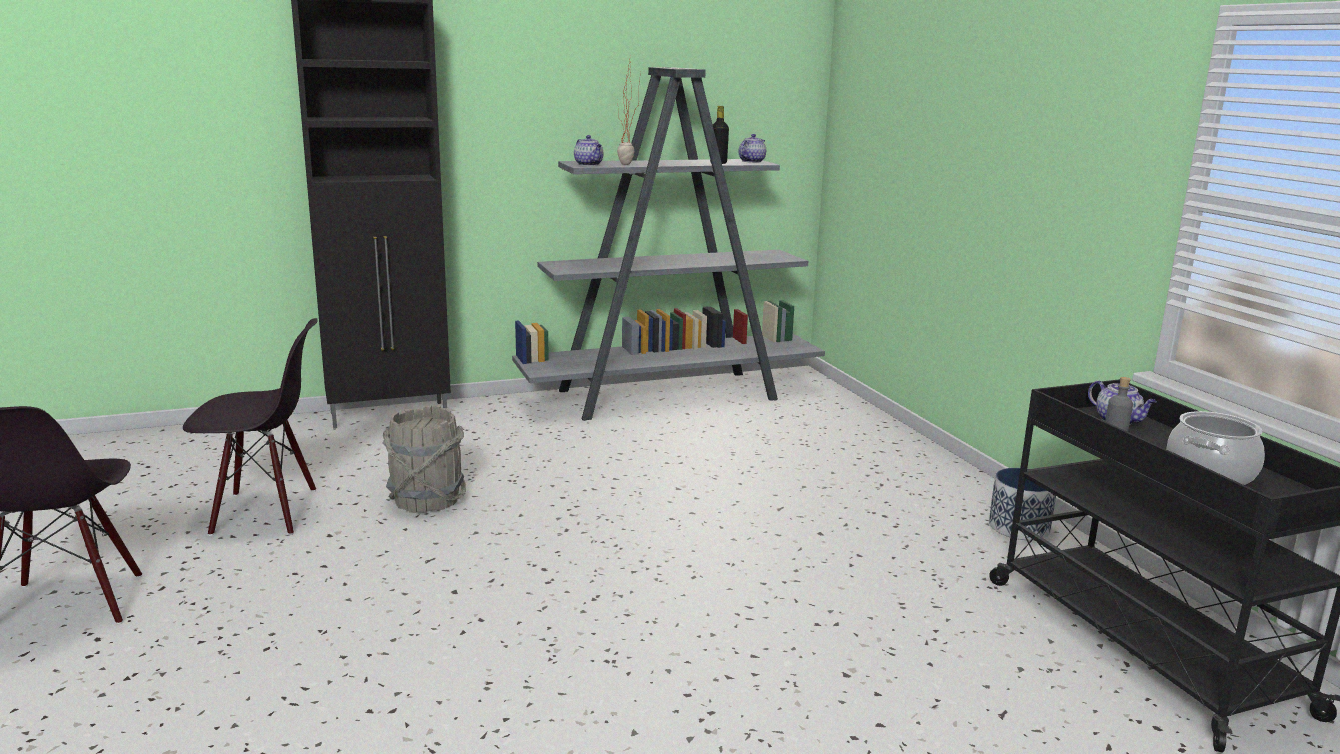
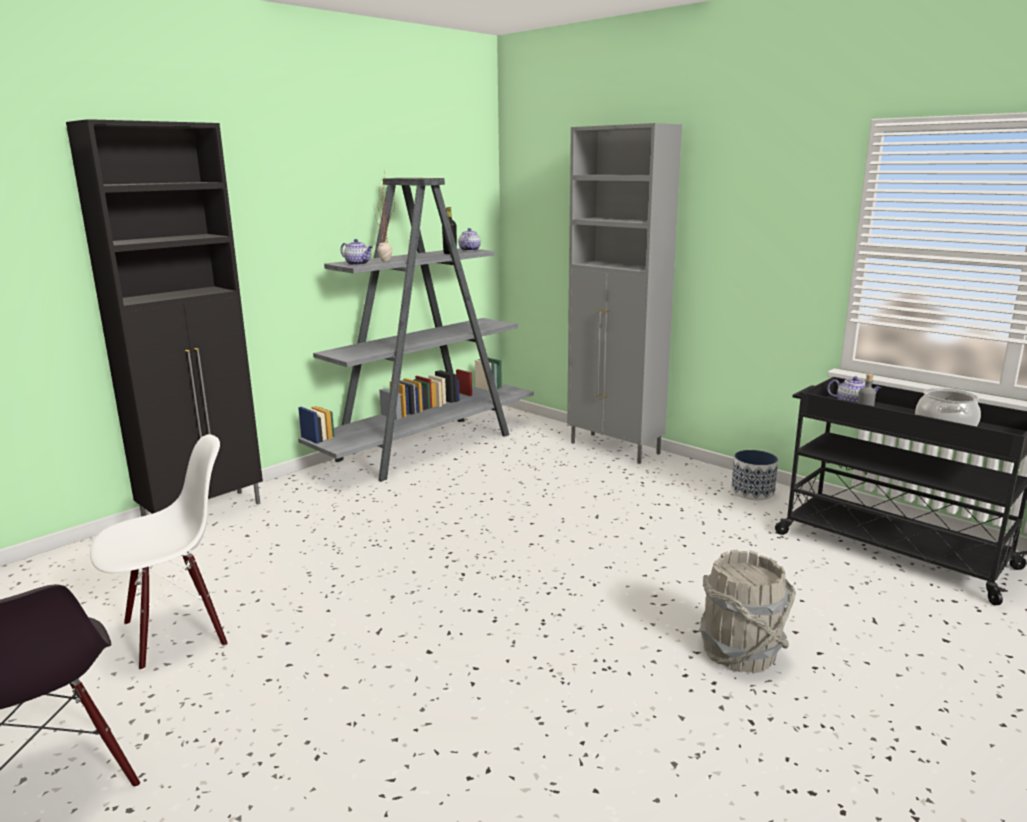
camera: 25 degrees left, 0 degrees up
black chair [183,318,318,536] -> white chair [90,434,227,671]
grey bucket [383,405,466,513] -> grey bucket moved to [699,549,796,673]
none -> grey cabinet [567,123,682,464]

